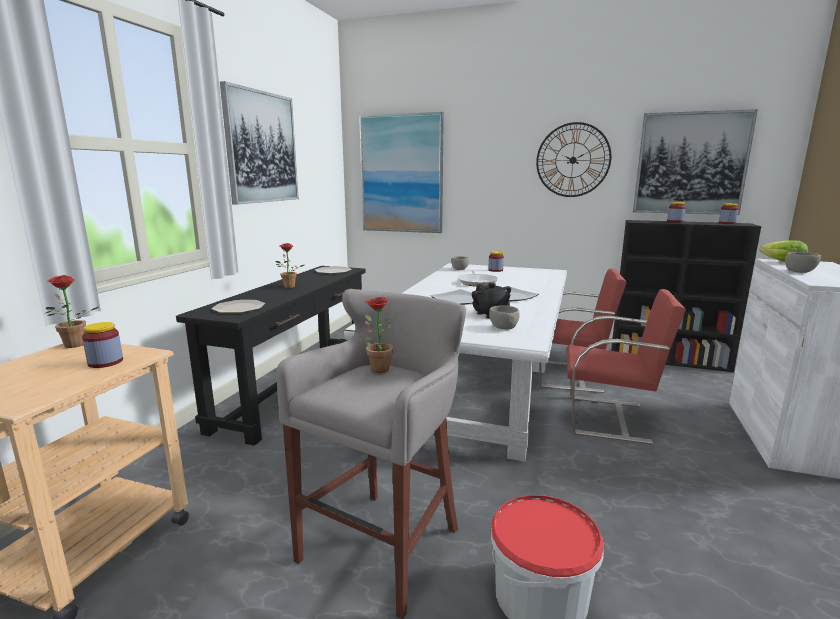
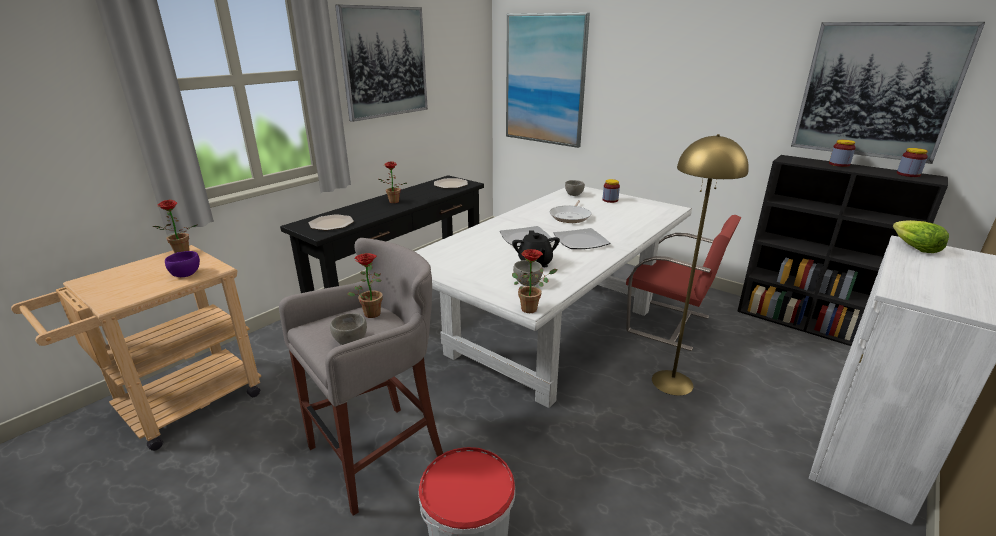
camera: 20 degrees right, 10 degrees up
jar [82,322,123,368] -> purple bowl [165,251,200,277]
wall clock [536,122,612,197] -> none
red chair [566,289,686,445] -> yellow floor lamp [652,134,749,396]
grey bowl [785,252,821,273] -> grey bowl moved to [330,313,367,345]
none -> potted plant [512,249,558,313]

